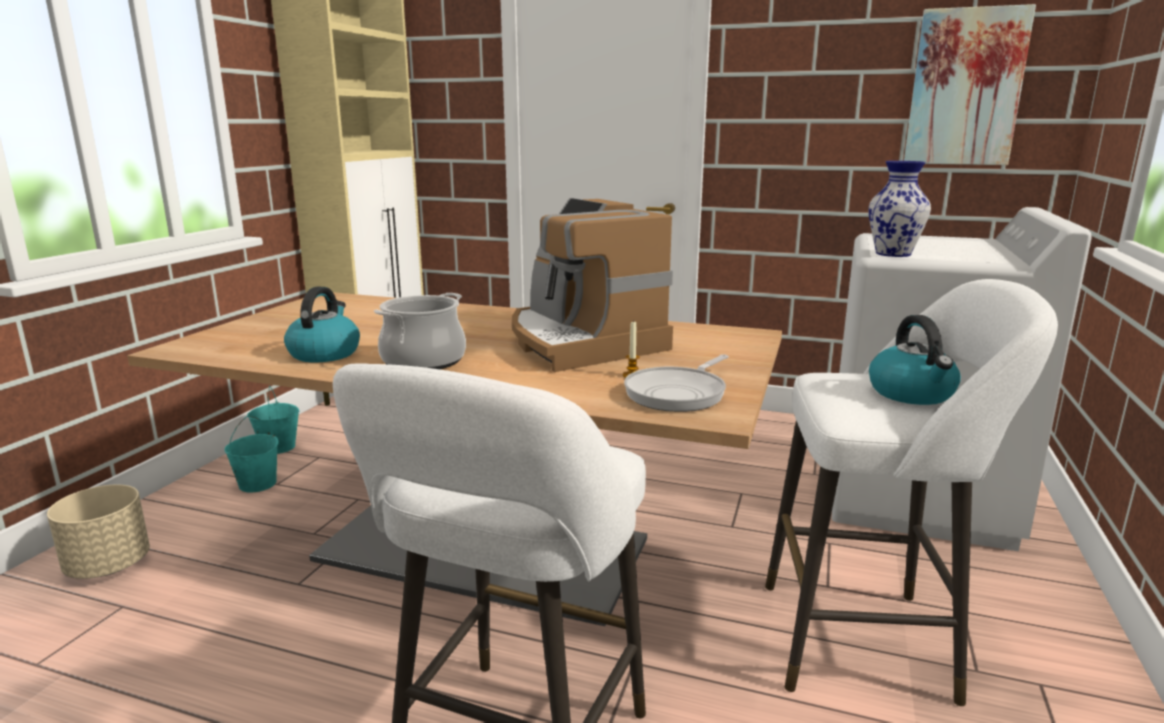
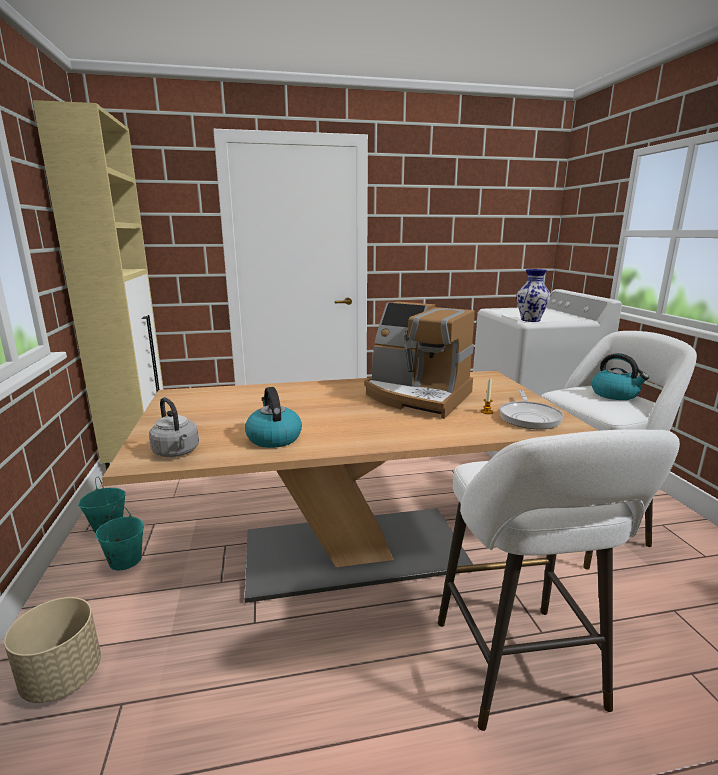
camera: 30 degrees left, 0 degrees up
cooking pot [374,293,466,369] -> none
picture [904,4,1036,165] -> none
none -> grey kettle [149,397,199,457]

